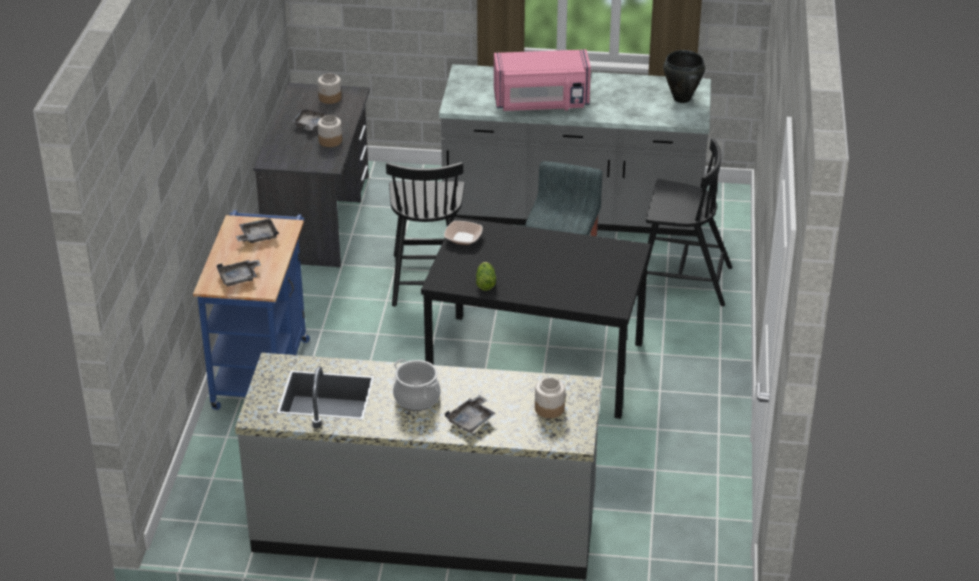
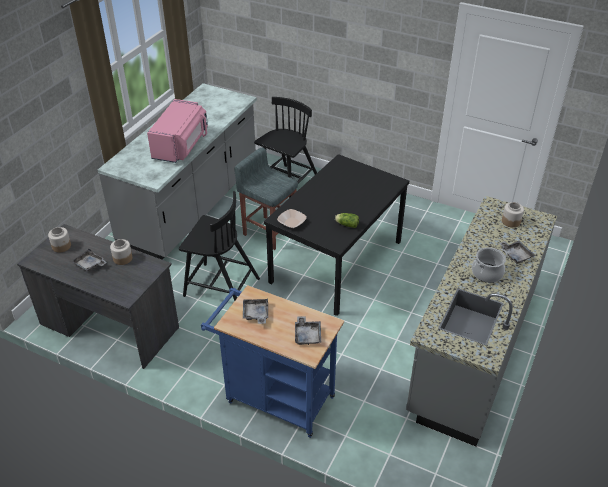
camera: 70 degrees left, 5 degrees up
black cooking pot [663,50,705,103] -> none

